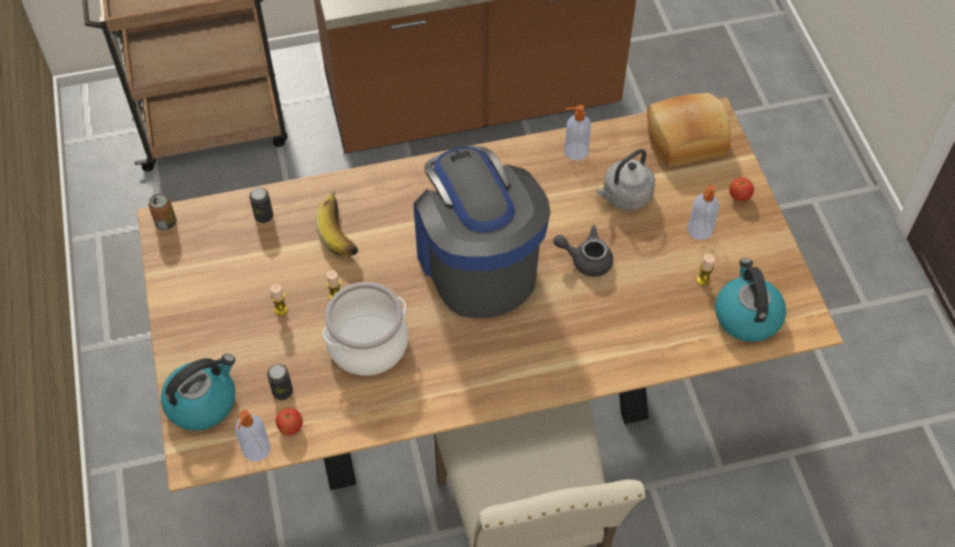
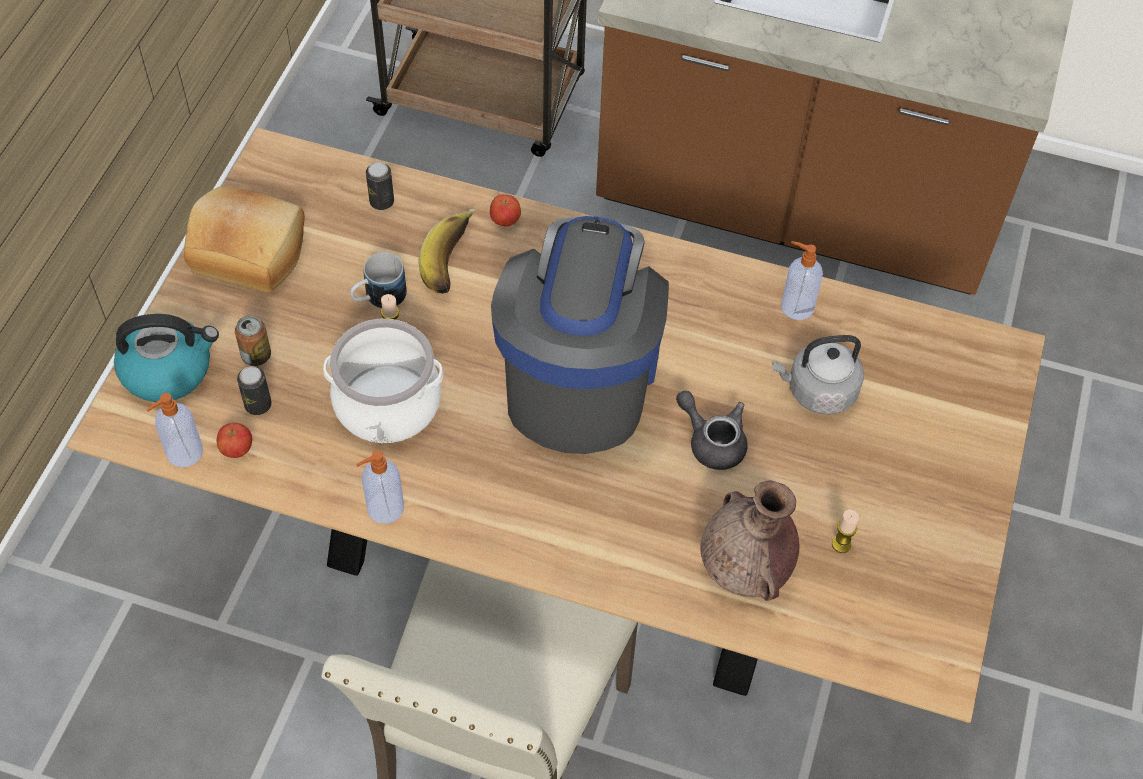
camera: 30 degrees right, 0 degrees up
can [149,193,176,230] -> can moved to [235,315,271,366]
candle [270,284,288,316] -> none
bread [647,93,731,167] -> bread moved to [184,186,305,293]
soap dispenser [688,185,719,240] -> soap dispenser moved to [356,450,404,524]
kettle [715,258,786,342] -> none
apple [729,177,754,201] -> apple moved to [490,194,521,226]
none -> mug [350,252,407,308]
none -> brown vase [700,480,800,601]

